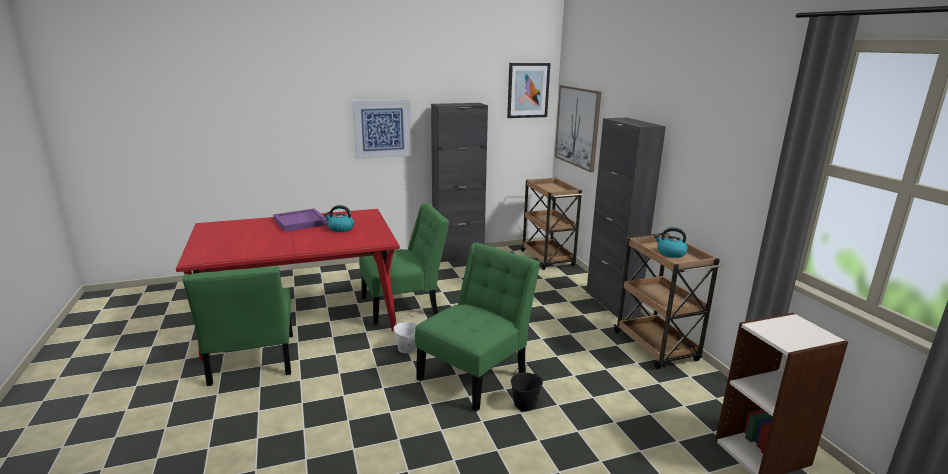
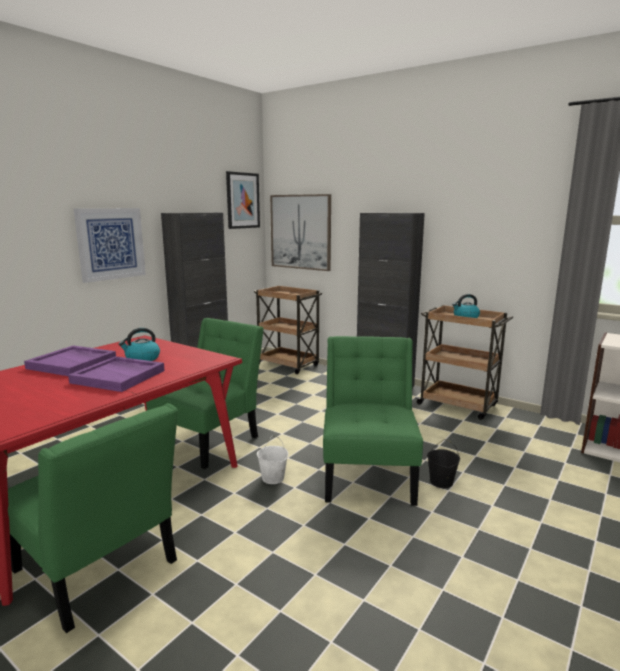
camera: 35 degrees left, 5 degrees down
none -> purple tray [68,356,165,392]

